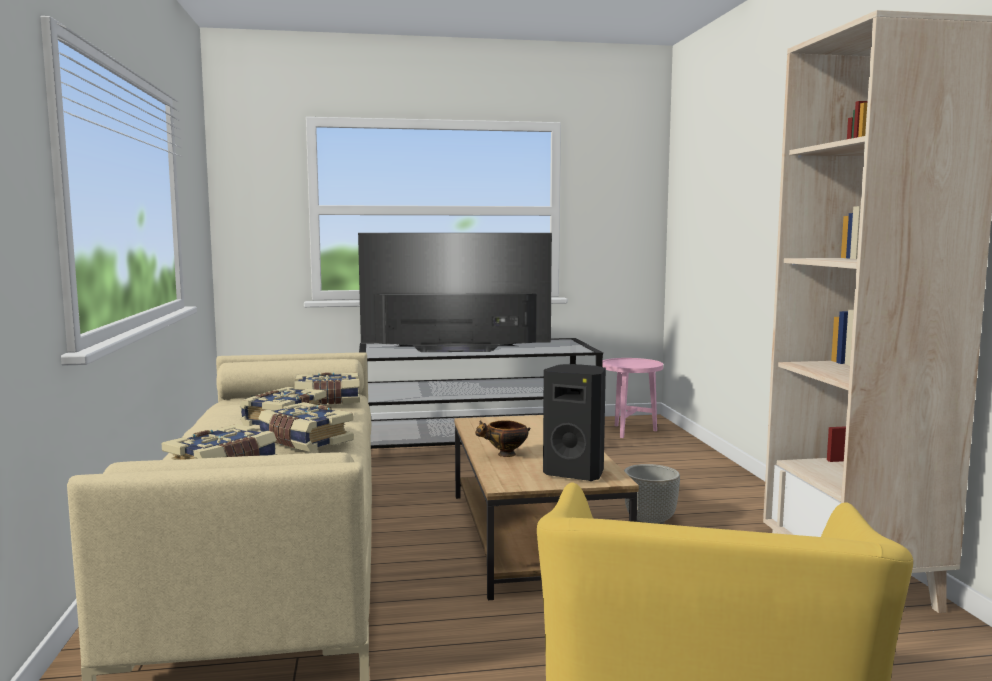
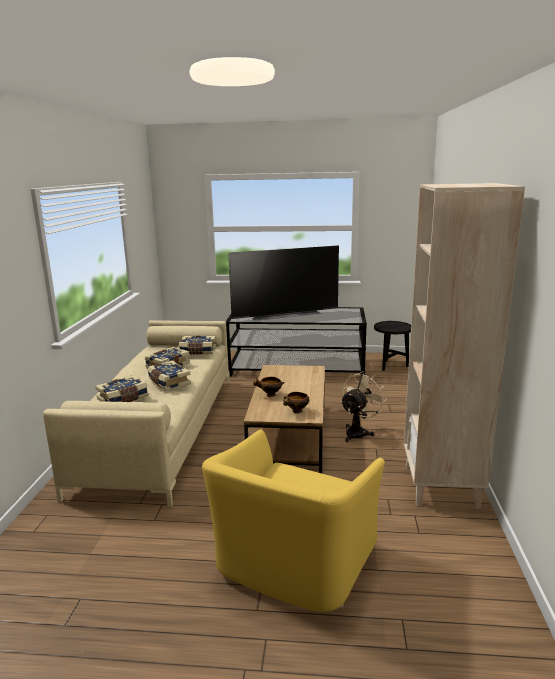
camera: 15 degrees right, 10 degrees up
television [358,233,552,352] -> television turned 150 degrees clockwise [228,245,339,321]
black speaker [543,364,606,481] -> bowl [283,392,309,414]
pink side table [602,358,663,438] -> black side table [374,321,411,371]
grey planter [624,464,680,524] -> beige fan [341,371,387,442]

